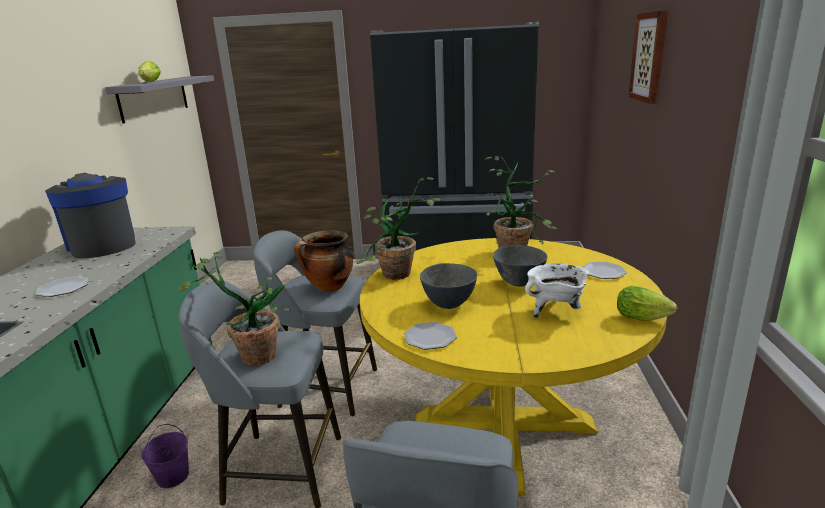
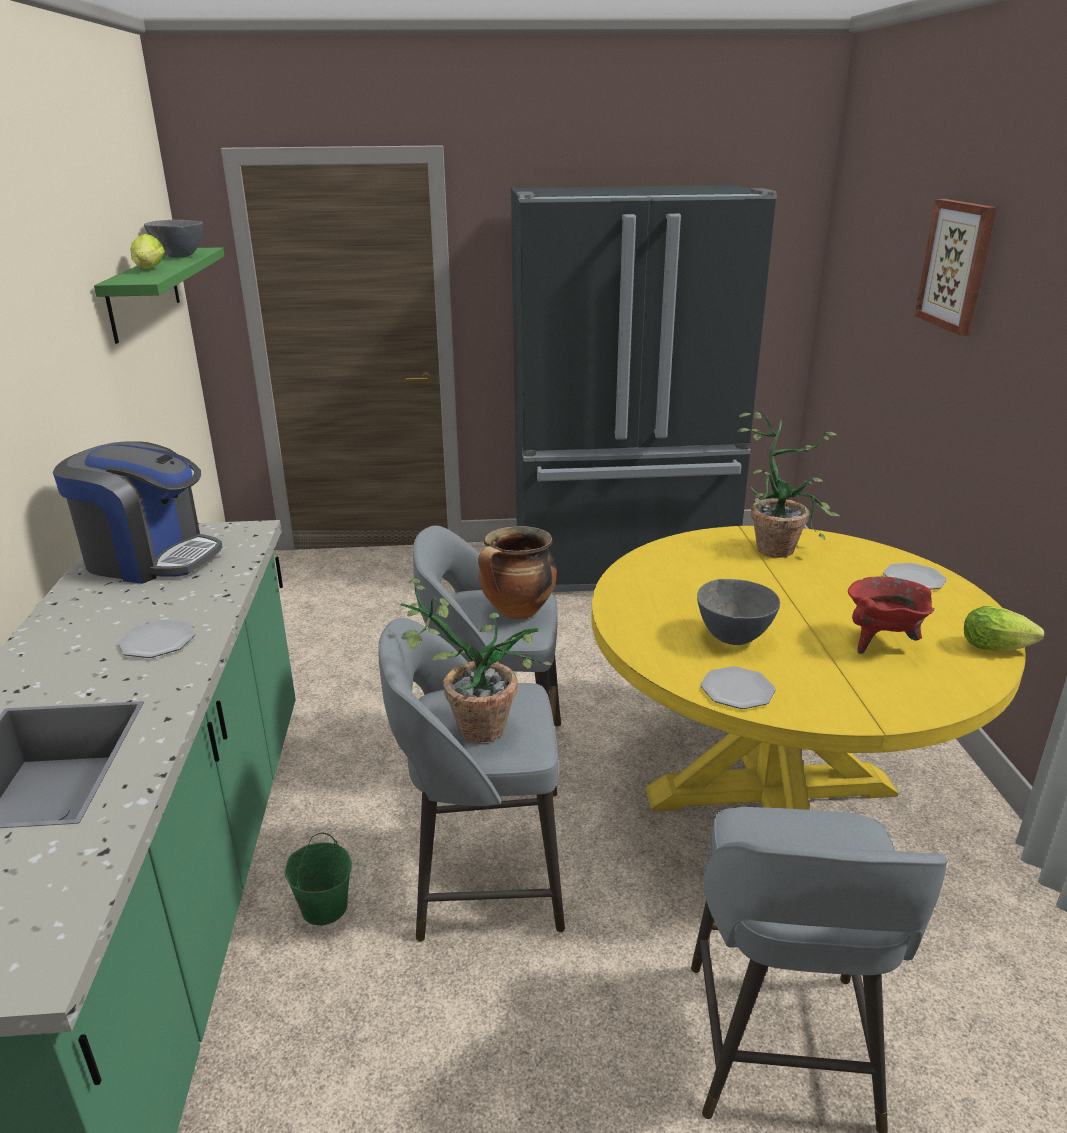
camera: 10 degrees left, 5 degrees up
coffee machine [45,173,136,259] -> coffee machine turned 150 degrees clockwise [53,441,223,584]
grey shelf [105,75,214,124] -> green shelf [94,247,225,344]
purple bucket [141,424,189,488] -> green bucket [285,832,352,926]
potted plant [356,177,442,280] -> none
grey bowl [493,245,547,287] -> grey bowl moved to [144,220,203,258]
white cooking pot [525,264,589,318] -> red cooking pot [848,577,935,654]

